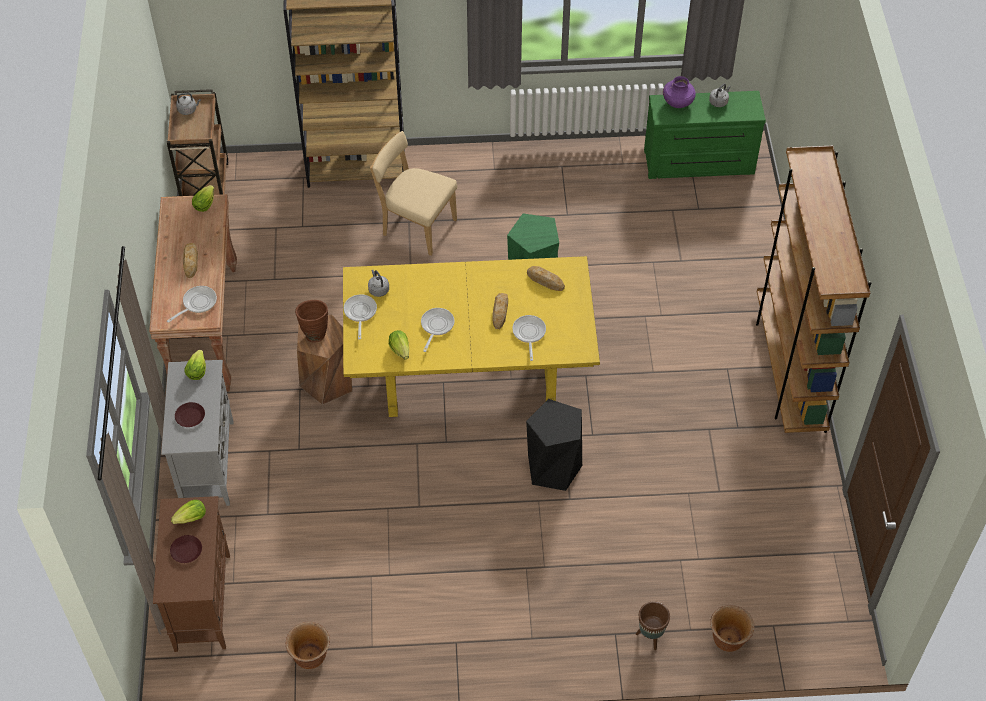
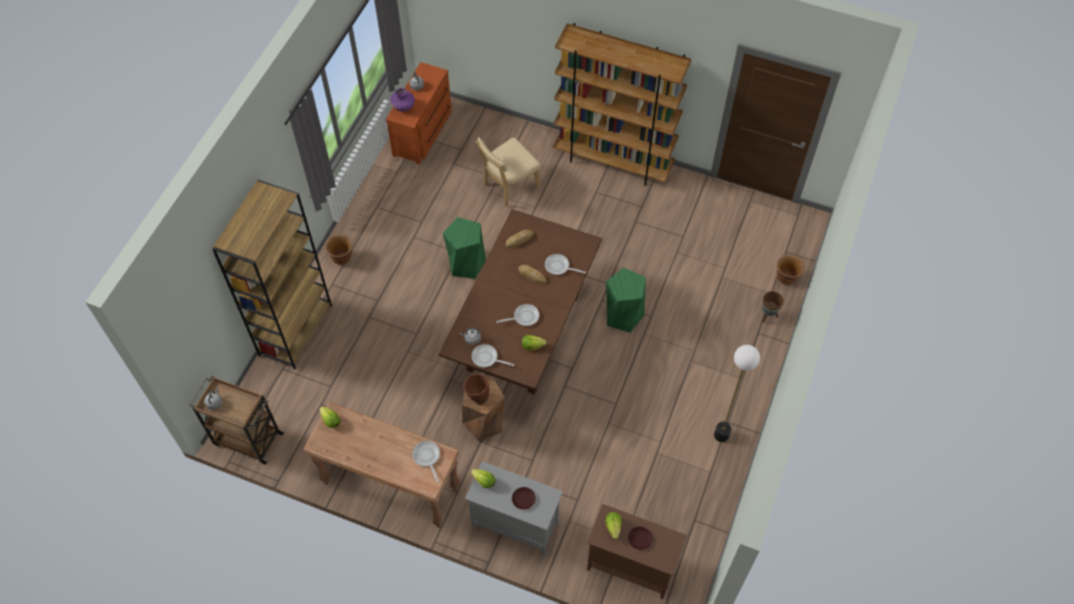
camera: 65 degrees left, 5 degrees up
bread [183,243,198,278] -> none
brown planter [286,622,330,669] -> brown planter moved to [325,234,353,265]
yellow dining table [343,256,600,417] -> brown dining table [439,209,602,395]
beige chair [370,131,457,256] -> beige chair moved to [476,137,541,207]
frying pan [421,308,454,352] -> frying pan turned 120 degrees clockwise [496,304,539,326]
black stool [526,399,582,491] -> green stool [606,267,646,333]
green dresser [644,91,766,179] -> brown dresser [386,62,451,165]
none -> floor lamp [714,345,760,442]

